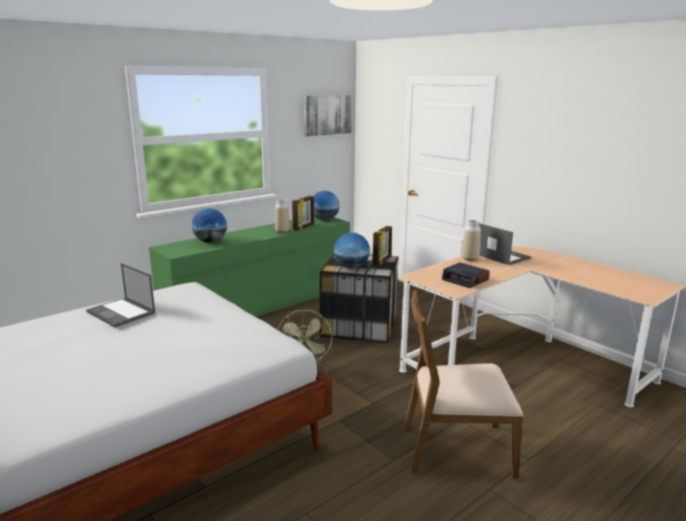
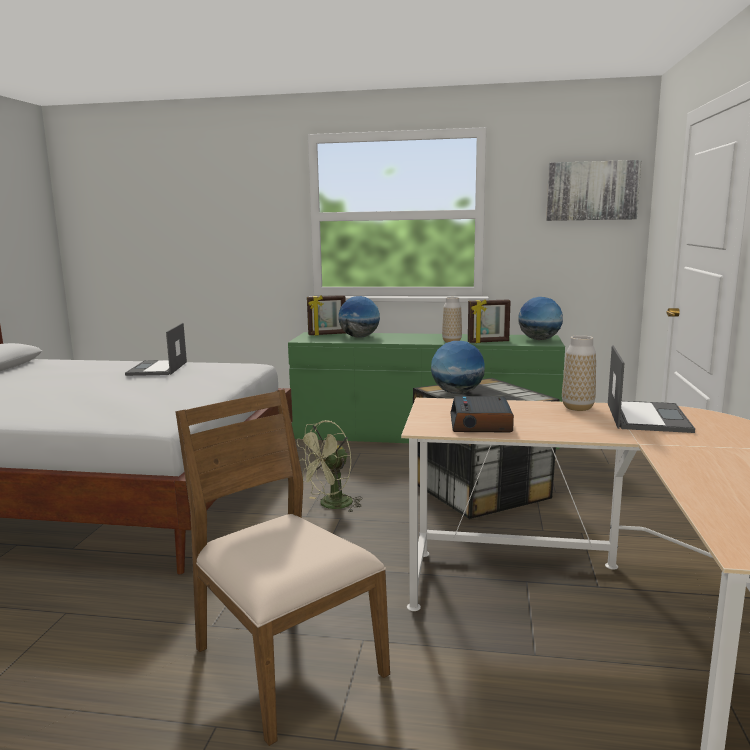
camera: 50 degrees right, 5 degrees down
picture frame [373,226,392,266] -> picture frame moved to [307,295,346,336]

